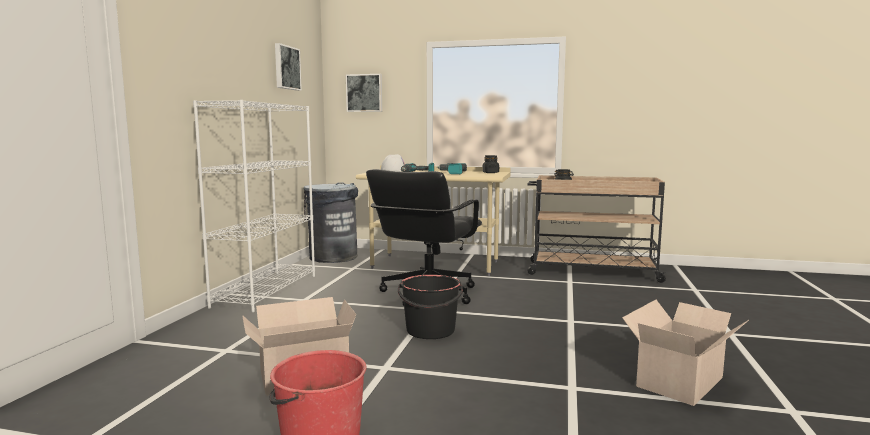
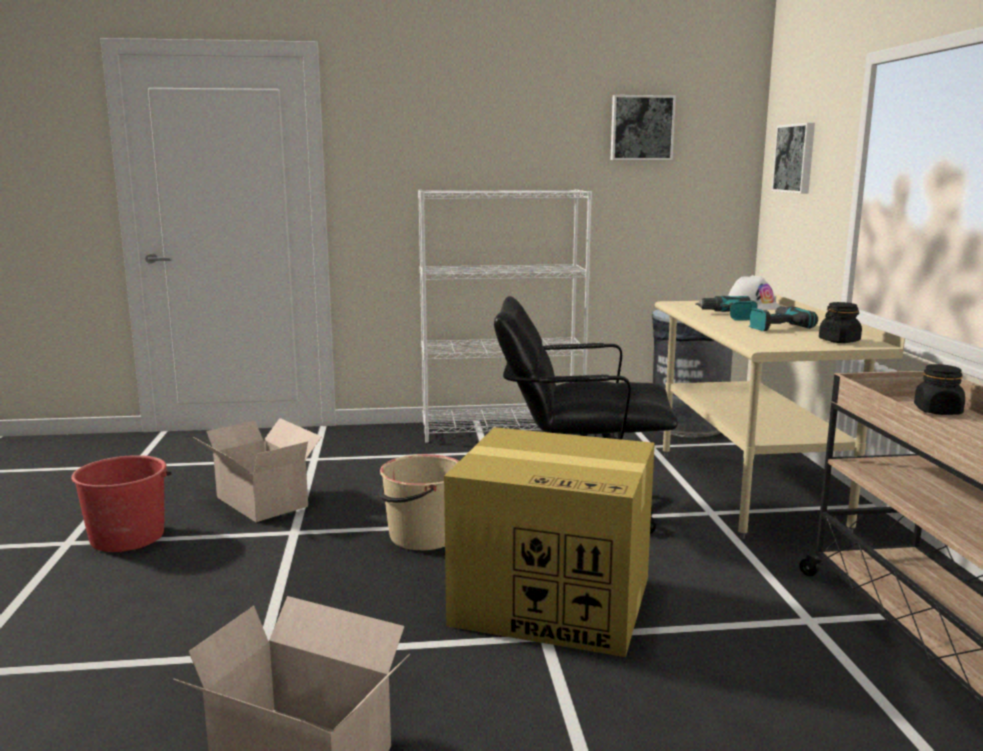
camera: 70 degrees right, 5 degrees up
black bucket [398,275,463,339] -> beige bucket [379,454,459,550]
none -> cardboard box [444,427,655,657]

